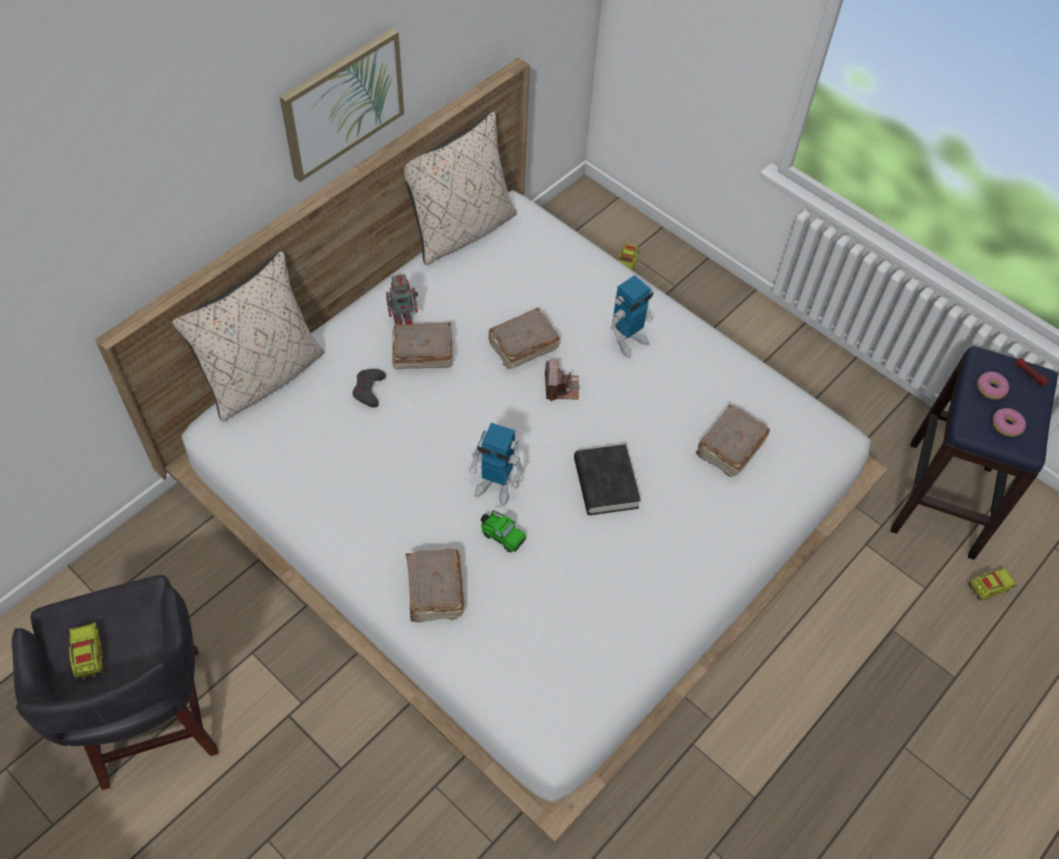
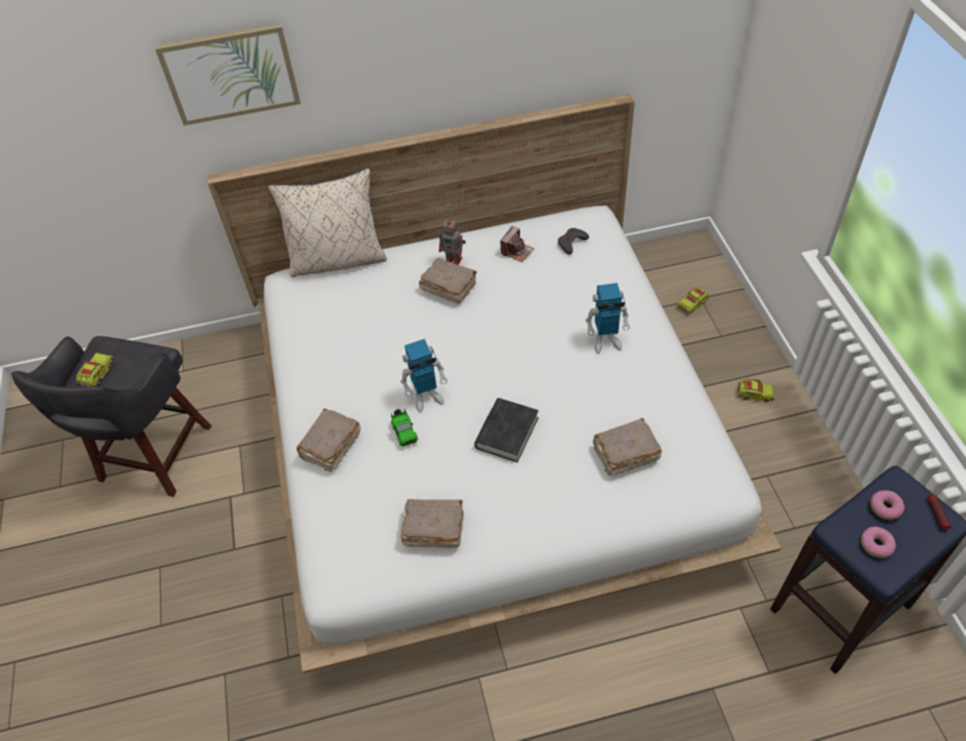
camera: 40 degrees right, 5 degrees down
picture [280,28,404,182] -> picture moved to [155,23,301,126]
grey game controller [353,369,386,408] -> grey game controller moved to [558,228,589,255]
beige pillow [404,112,516,265] -> none
toy robot [469,423,524,506] -> toy robot turned 75 degrees counterclockwise [401,339,447,413]
brown book [488,308,560,369] -> brown book moved to [401,499,464,548]
camera [545,360,580,401] -> camera moved to [500,226,534,262]
toy truck [968,568,1017,601] -> toy truck moved to [738,379,775,402]

